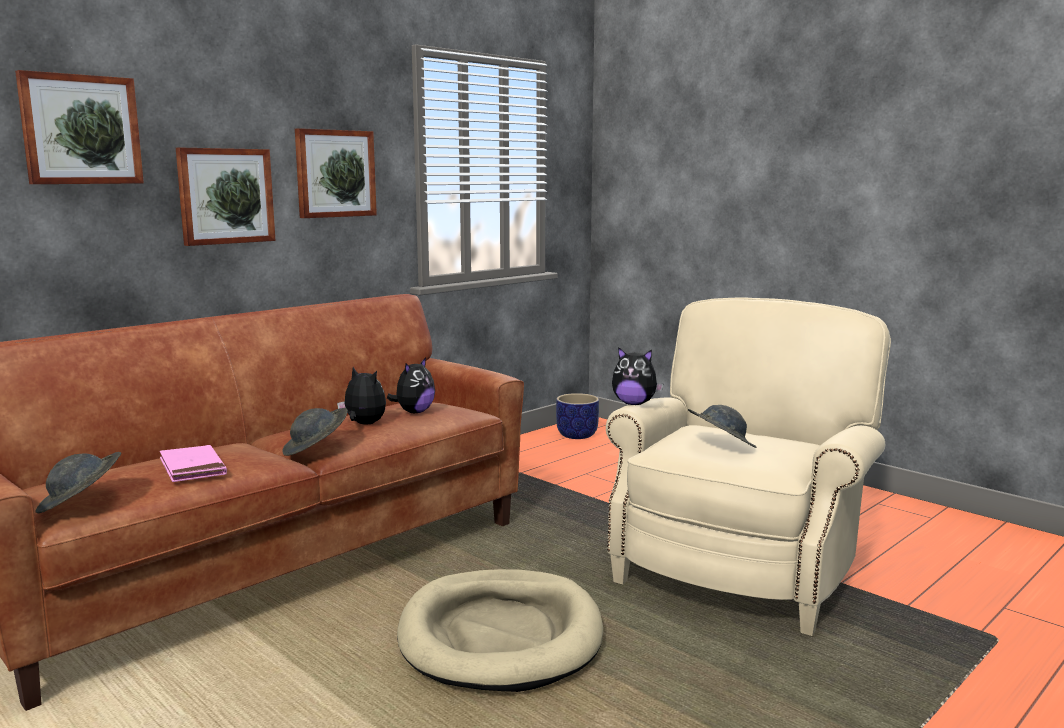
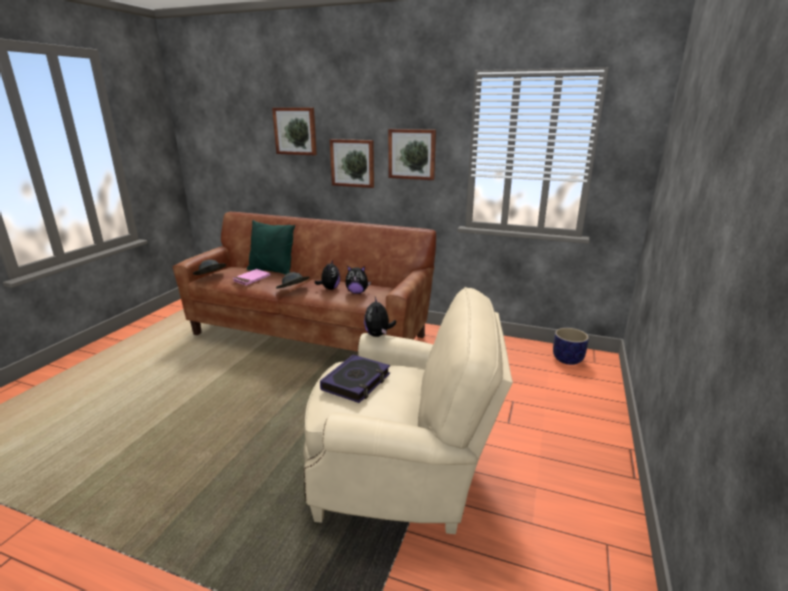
camera: 65 degrees right, 10 degrees up
beige dog bed [397,569,603,692] -> none
grey hat [688,405,756,448] -> book [320,355,390,403]
none -> green pillow [247,220,295,275]

